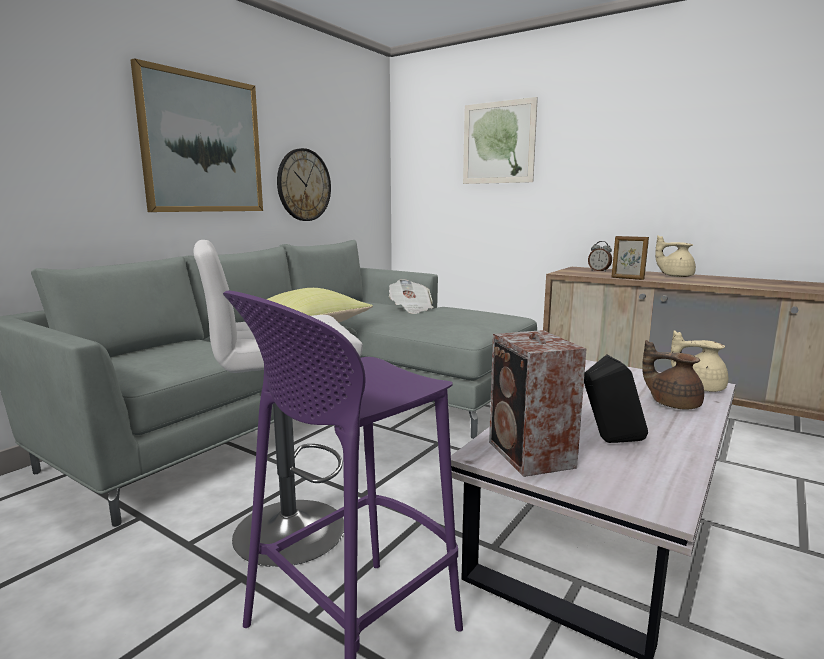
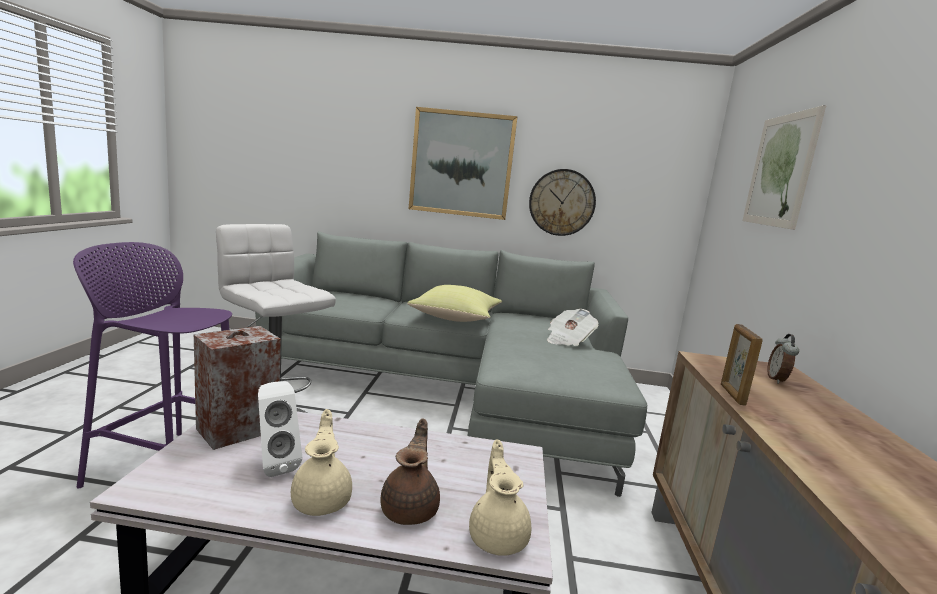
camera: 60 degrees right, 0 degrees up
black speaker [584,354,648,443] -> white speaker [258,381,302,477]
beige teapot [655,235,696,277] -> beige teapot moved to [291,409,352,516]

